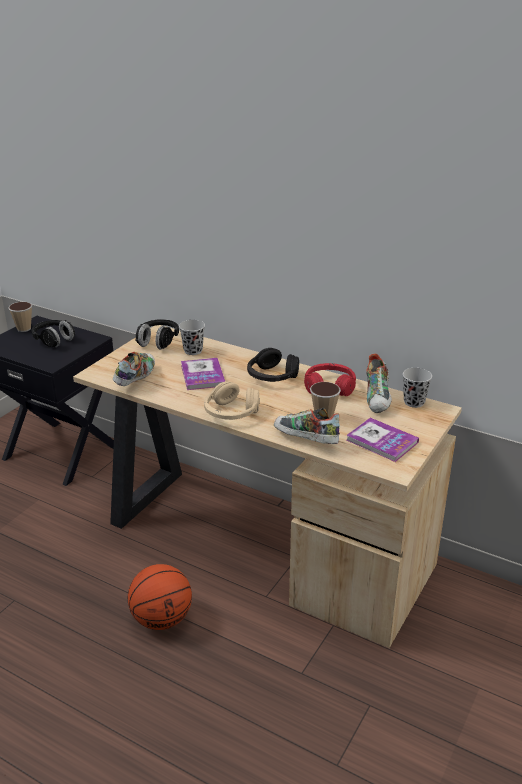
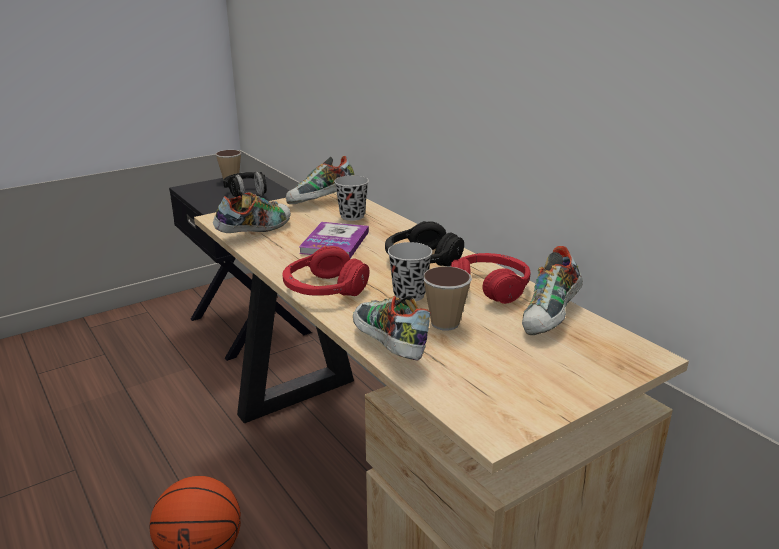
camera: 25 degrees right, 5 degrees down
black headphones [135,319,179,349] -> shoe [286,156,355,204]
beige headphones [204,381,260,420] -> red headphones [282,246,370,296]
book [347,418,419,462] -> none
black cup [403,368,432,408] -> black cup moved to [388,242,432,301]

